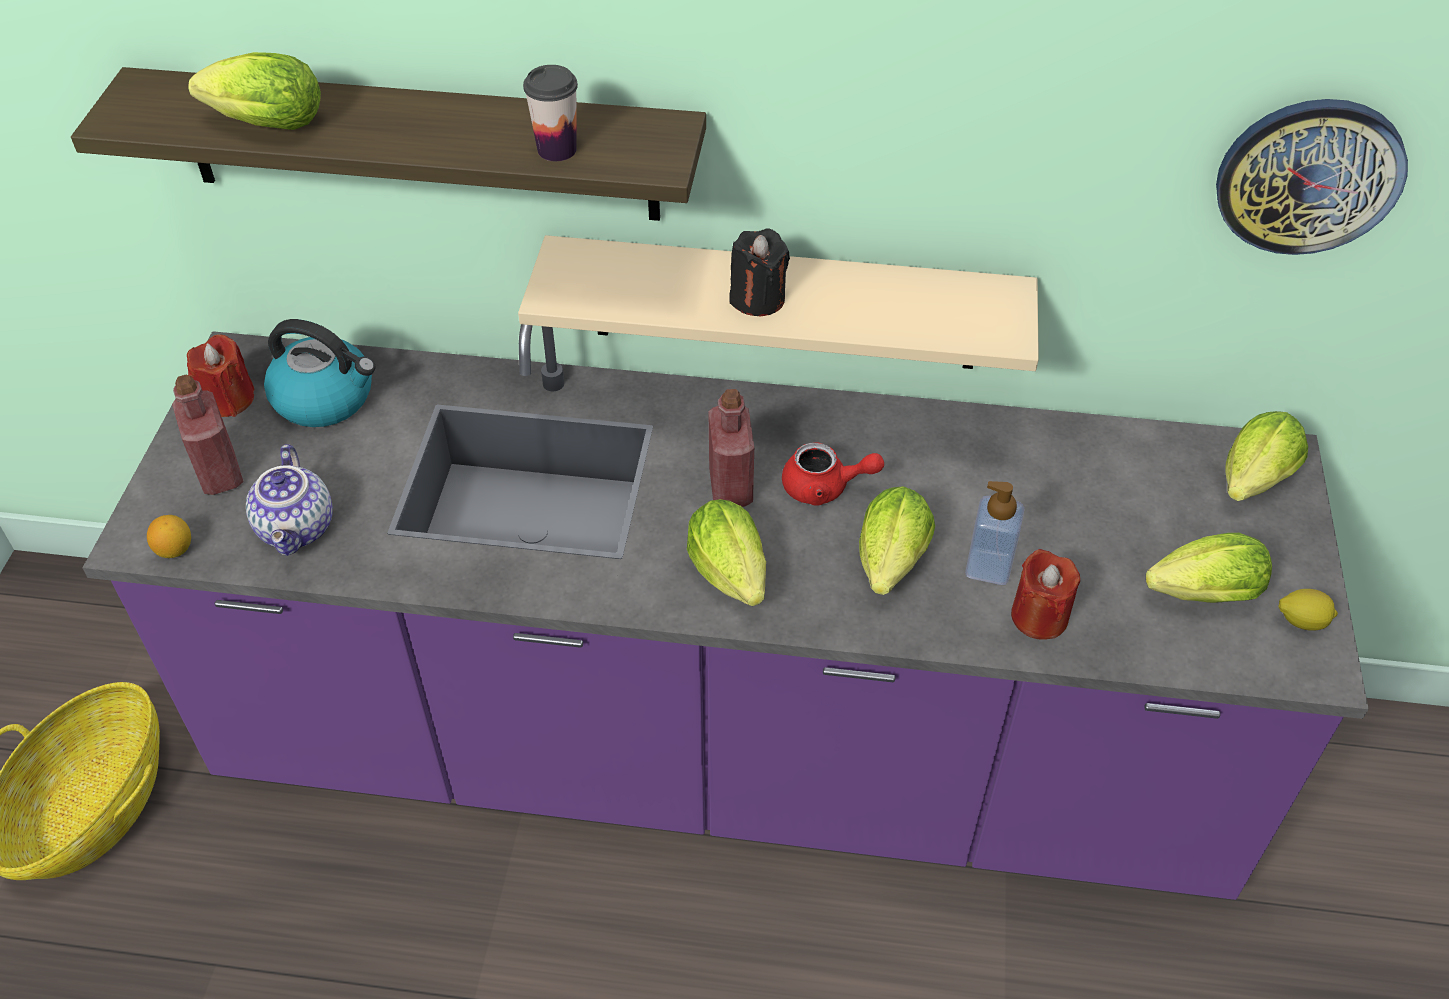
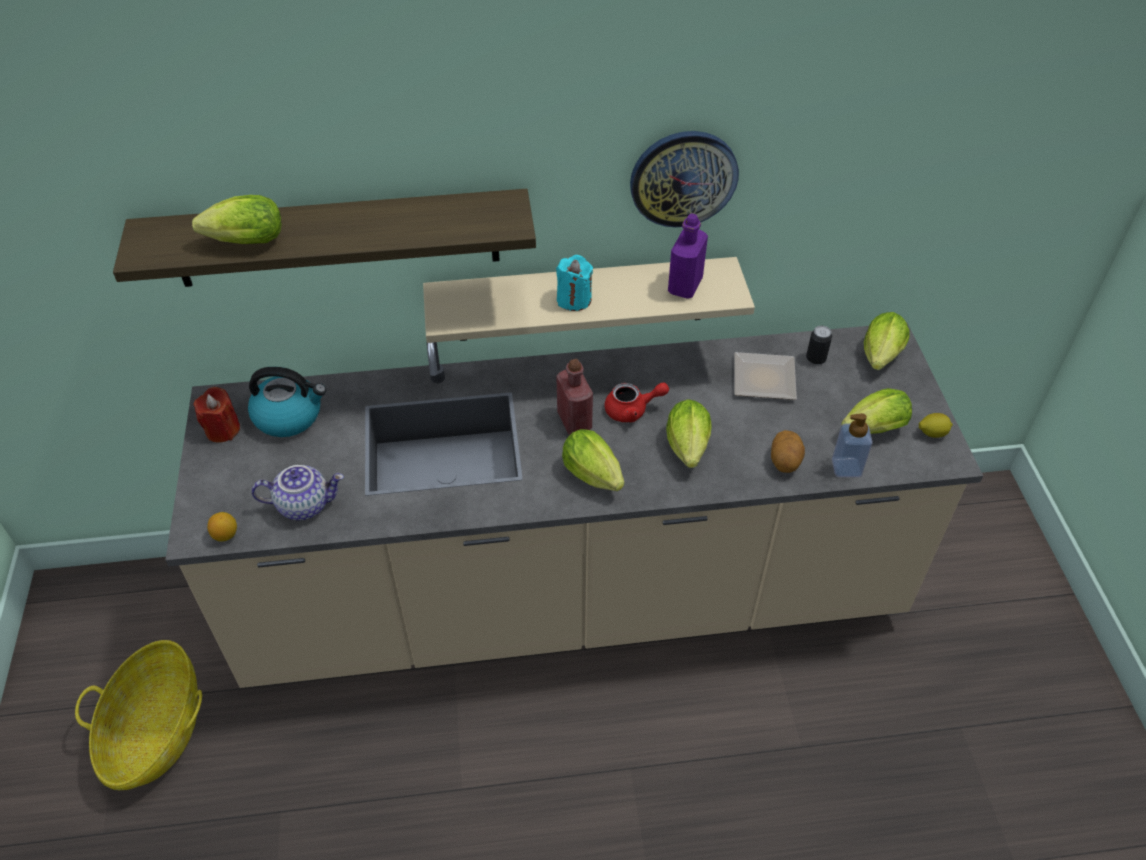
camera: 15 degrees left, 0 degrees up
purple counter [82,324,1369,900] -> beige counter [165,322,983,688]
red bottle [172,375,244,495] -> none
teapot [246,444,333,556] -> teapot turned 75 degrees counterclockwise [251,465,344,520]
cup [523,65,578,161] -> none
black candle [730,228,790,316] -> turquoise candle [556,255,593,311]
soap dispenser [965,481,1025,585] -> soap dispenser moved to [832,413,873,477]
red candle [1011,549,1080,640] -> potato [771,430,805,473]
wall clock [1216,99,1408,255] -> wall clock moved to [630,131,739,227]
none -> purple bottle [668,213,708,299]
none -> plate [734,352,797,400]
none -> can [806,326,832,365]

